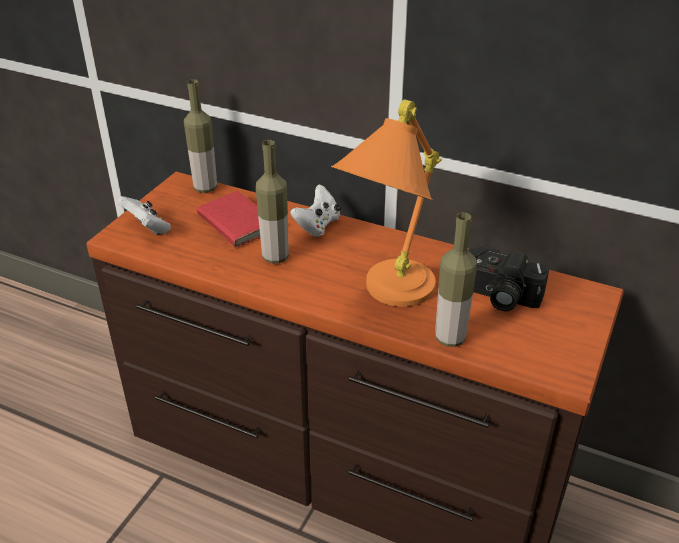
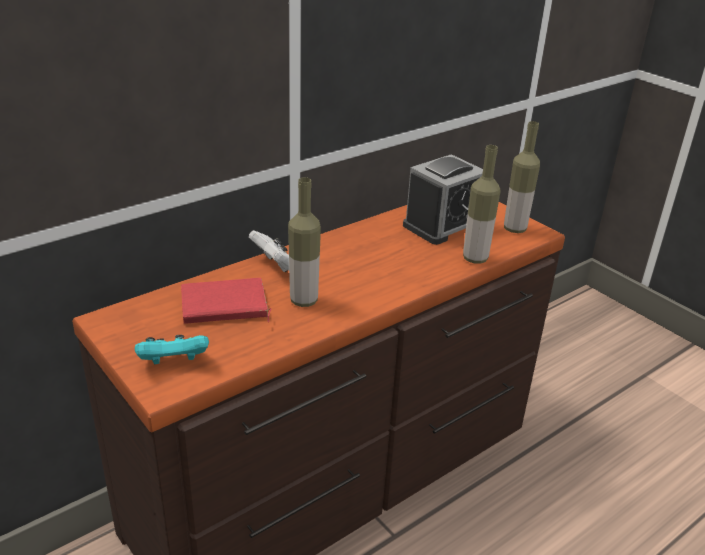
camera: 65 degrees left, 5 degrees down
white game controller [117,196,171,235] -> turquoise game controller [135,335,209,365]
bottle [184,79,217,193] -> bottle moved to [504,121,540,233]
orange table lamp [331,99,442,307] -> none
camera [468,246,549,312] -> alarm clock [403,154,483,245]

